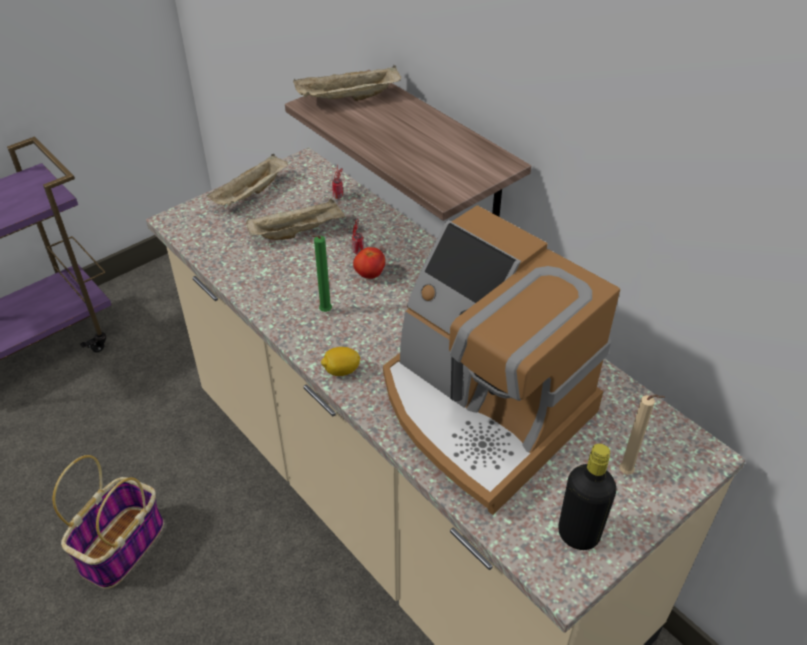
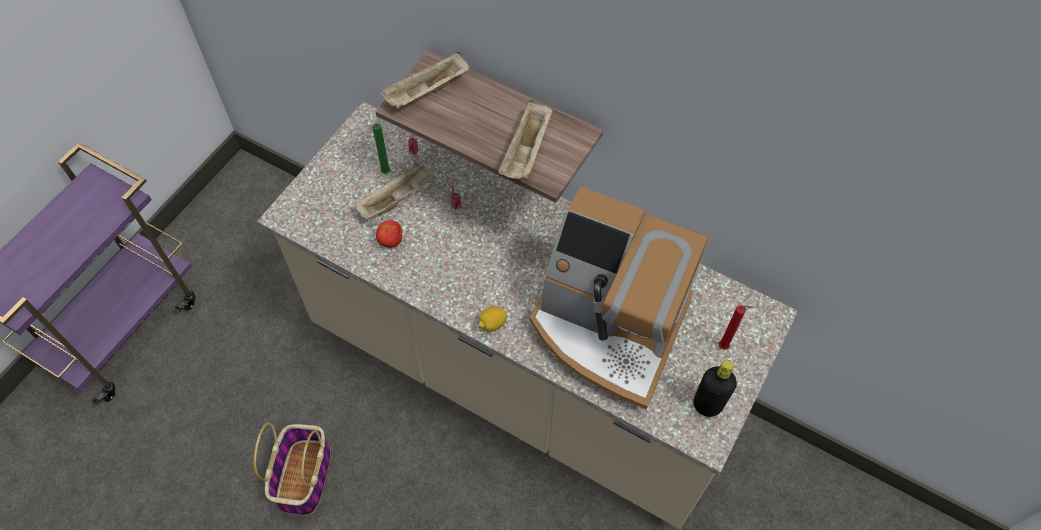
camera: 20 degrees left, 15 degrees up
beige tray [207,154,288,206] -> beige tray moved to [498,100,553,179]
green candle [311,235,332,312] -> green candle moved to [372,123,390,174]
tomato [353,247,385,279] -> tomato moved to [376,220,402,248]
beige candle [619,395,665,475] -> red candle [719,305,753,350]

